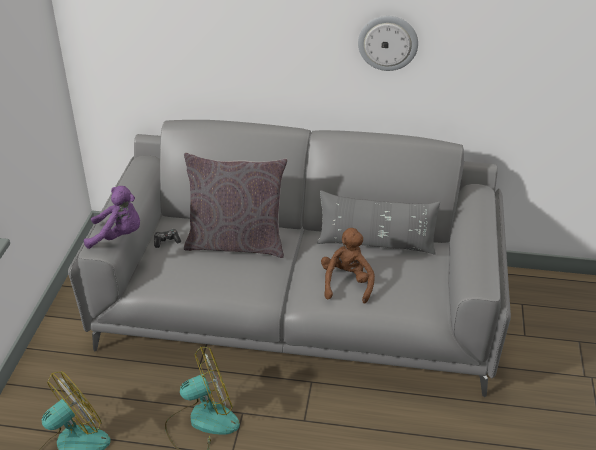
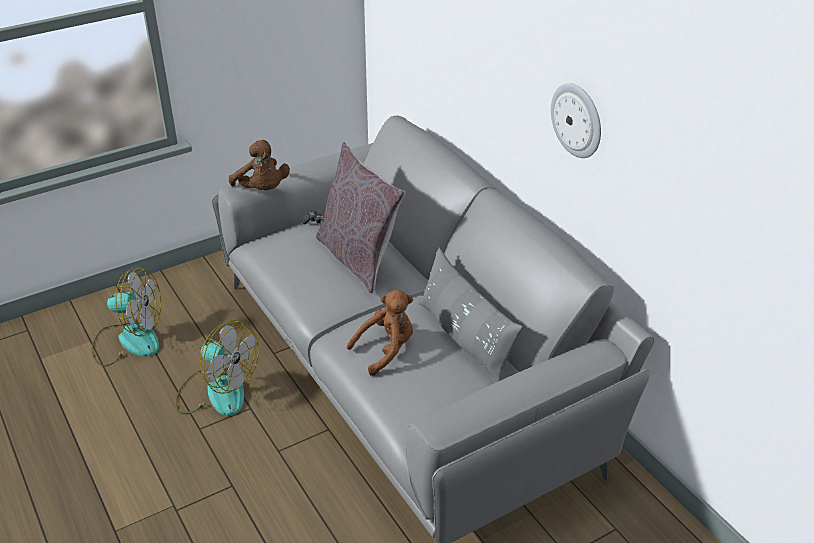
camera: 50 degrees right, 0 degrees up
purple plush toy [84,186,140,249] -> brown plush toy [229,140,290,190]

